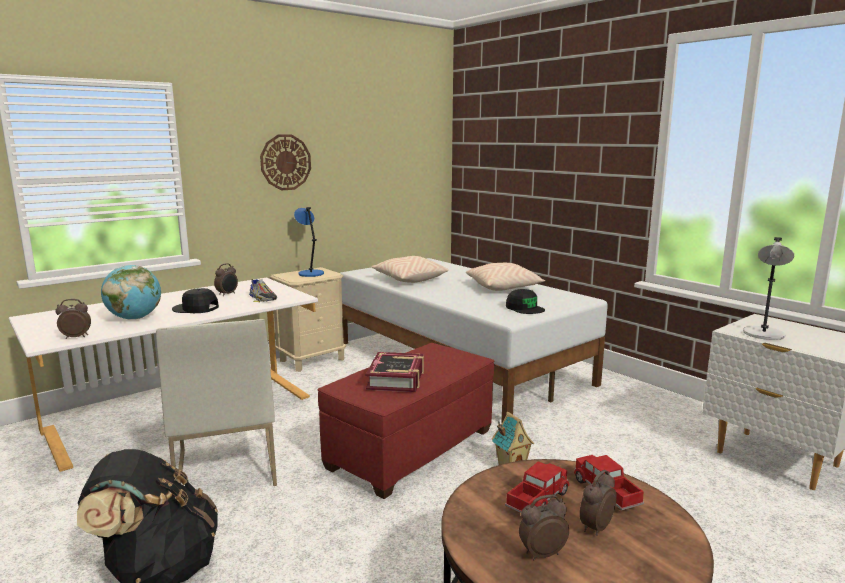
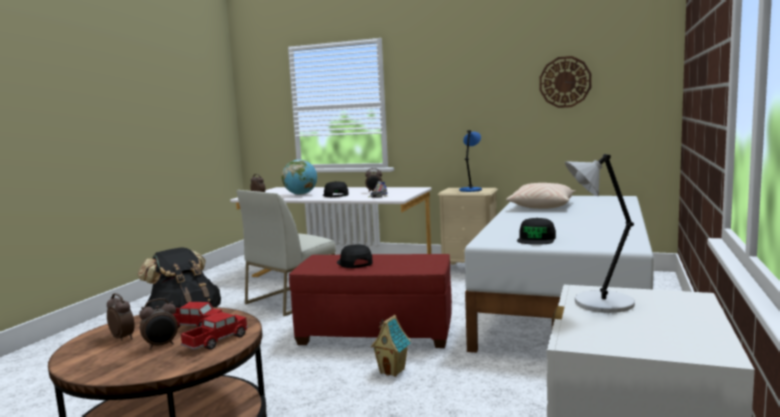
camera: 60 degrees right, 5 degrees down
wall clock [260,134,311,190] -> wall clock moved to [539,56,592,108]
book [366,352,424,392] -> black cap [337,244,373,268]
beige pillow [466,263,545,291] -> none
alarm clock [580,470,617,536] -> alarm clock turned 135 degrees clockwise [139,298,178,350]

